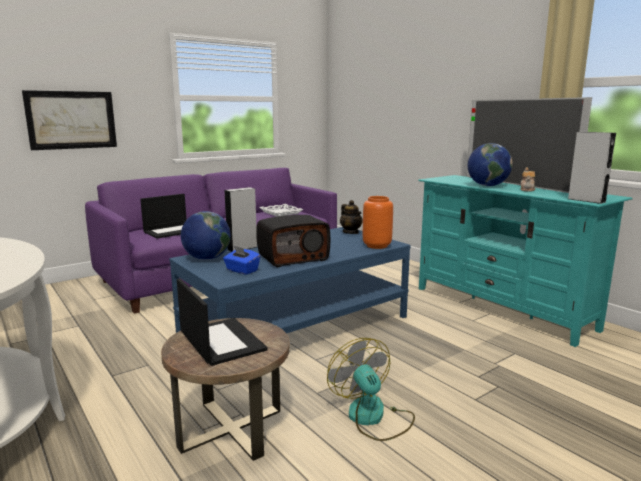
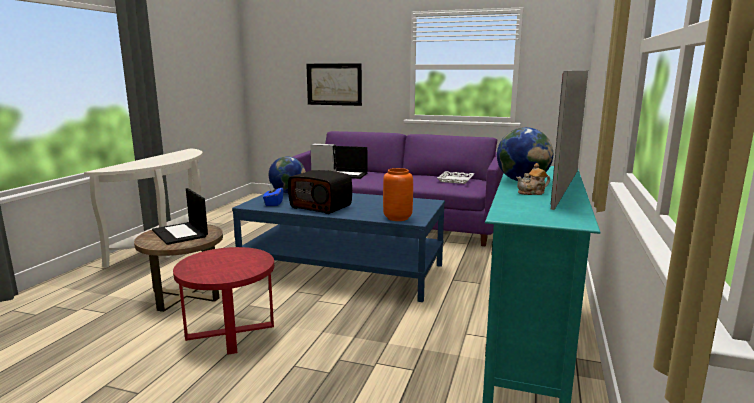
camera: 55 degrees right, 0 degrees up
laptop [177,278,268,366] -> laptop turned 120 degrees clockwise [152,188,208,245]
fan [327,338,415,441] -> red side table [173,247,274,355]
teapot [340,200,363,234] -> none
grey speaker [568,132,616,204] -> none

